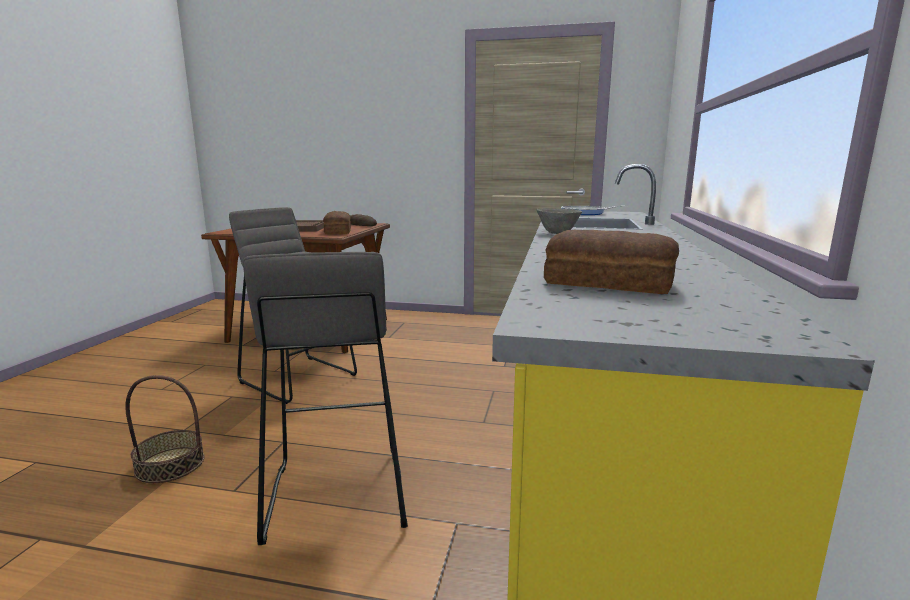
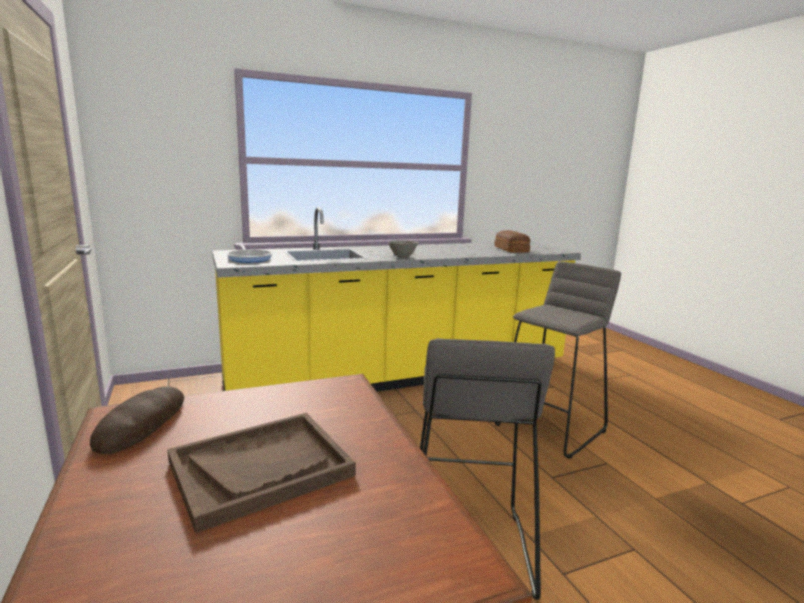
camera: 125 degrees left, 0 degrees up
basket [125,375,205,483] -> none
bread [323,211,351,234] -> none

